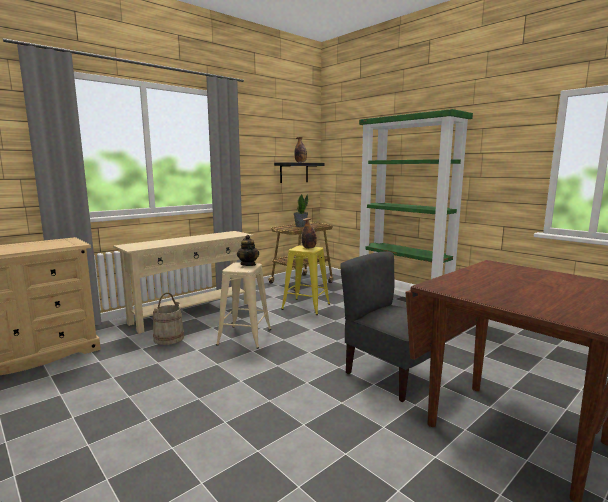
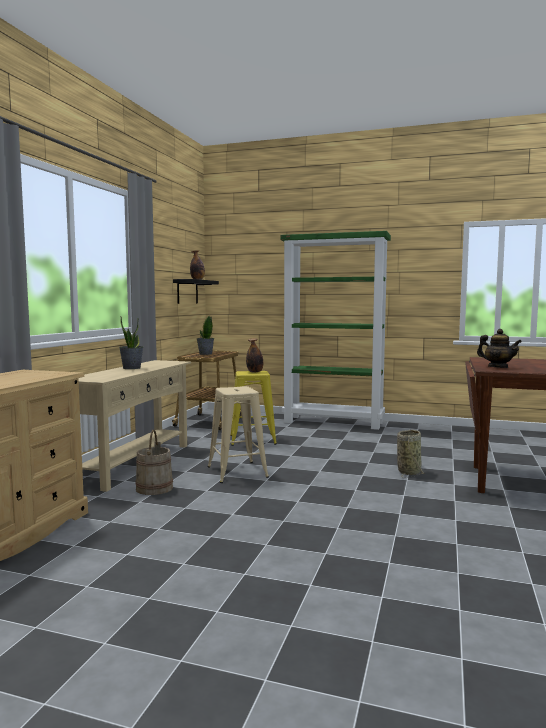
camera: 30 degrees left, 5 degrees down
teapot [237,235,259,266] -> teapot moved to [477,329,522,368]
grey chair [340,251,431,402] -> basket [397,430,425,478]
none -> potted plant [119,317,143,369]

